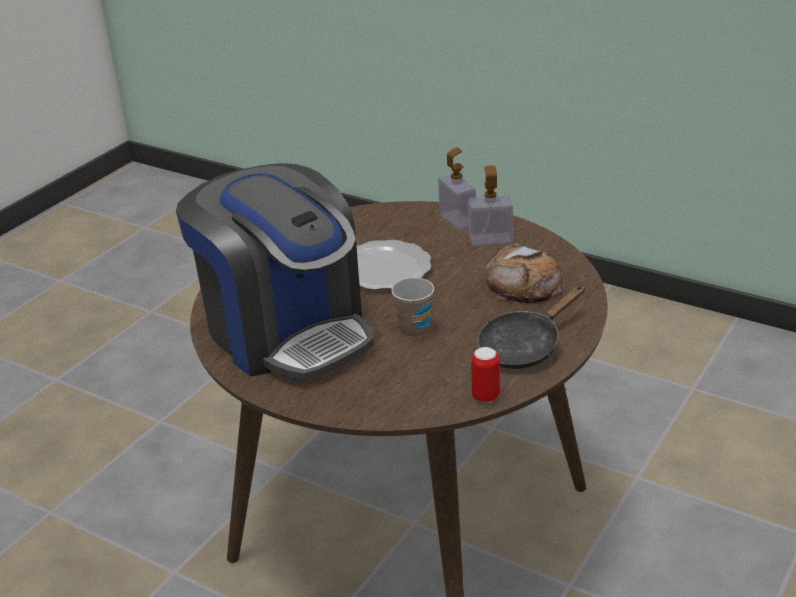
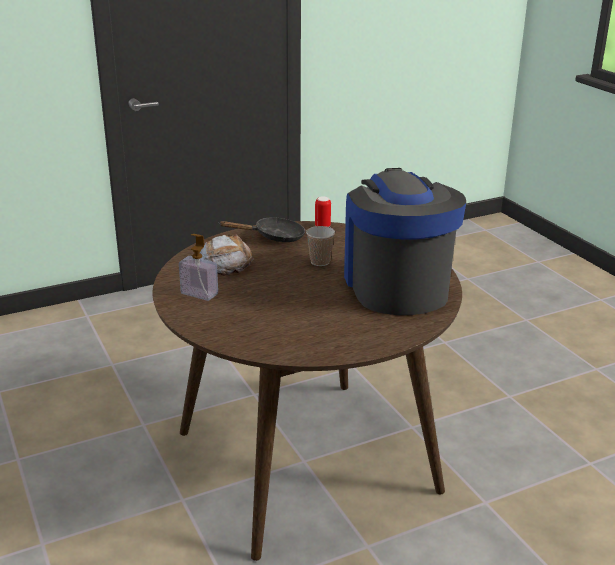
camera: 150 degrees left, 5 degrees down
plate [356,240,431,290] -> none
soap dispenser [438,147,476,230] -> none

